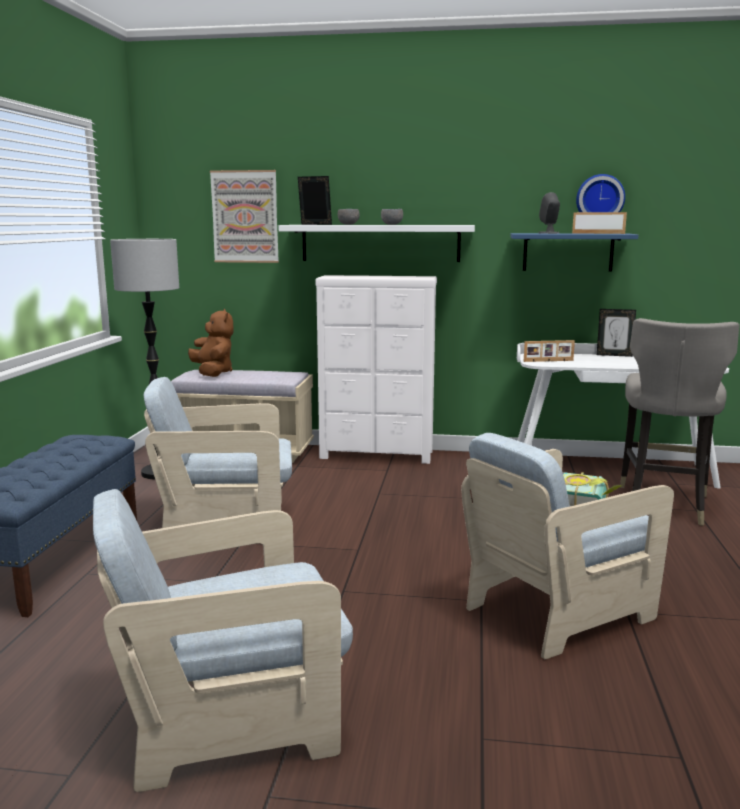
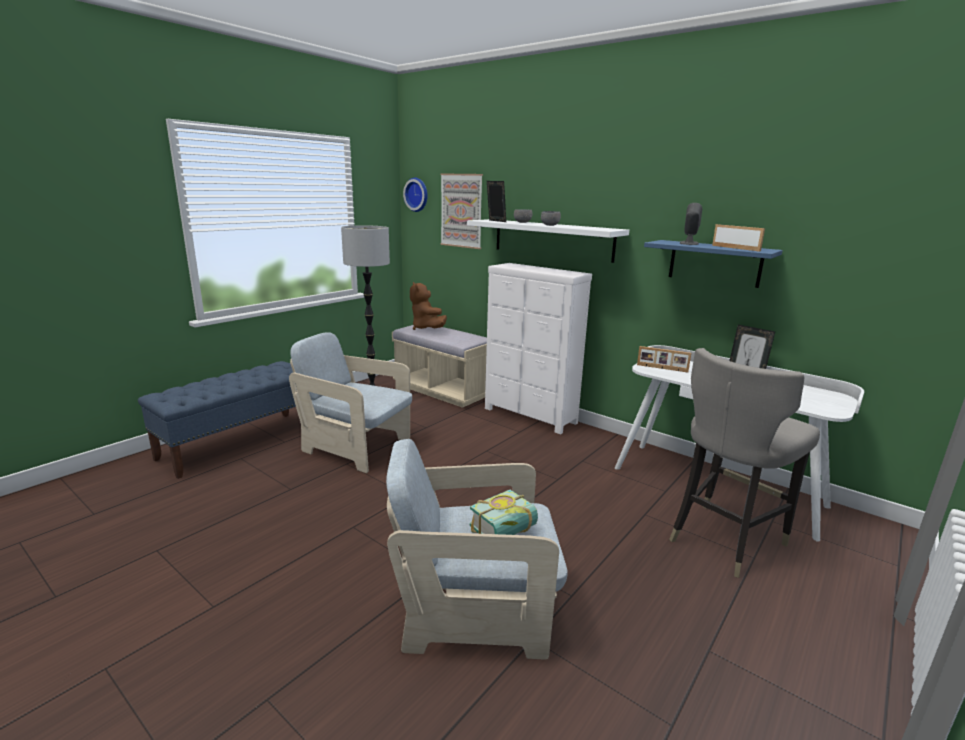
camera: 30 degrees right, 5 degrees up
beige armchair [93,489,353,792] -> none
brown plush toy [188,309,234,377] -> brown plush toy turned 150 degrees clockwise [410,282,447,330]
wall clock [576,174,625,212] -> wall clock moved to [403,178,428,212]

